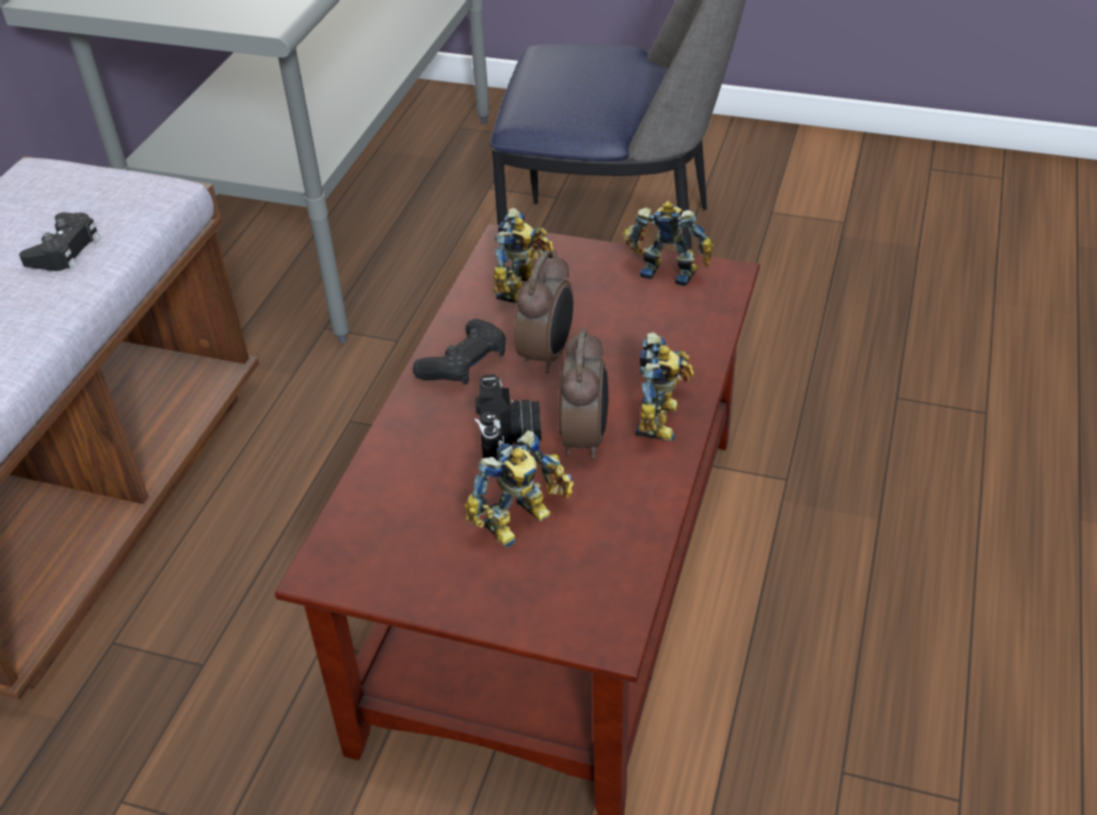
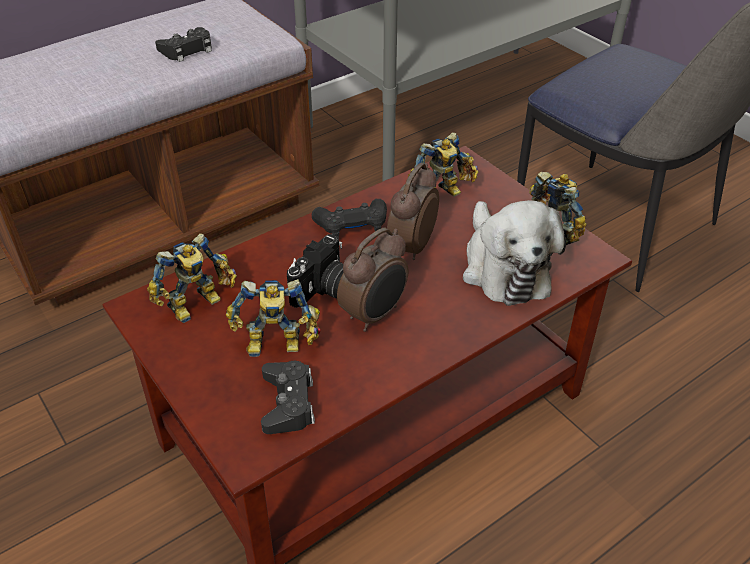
camera: 35 degrees right, 0 degrees up
alarm clock [514,250,573,373] -> alarm clock turned 150 degrees clockwise [387,163,439,260]
toy robot [636,332,694,441] -> toy robot moved to [147,233,237,323]
none -> black game controller [261,361,315,434]
none -> plush toy [463,200,566,306]

